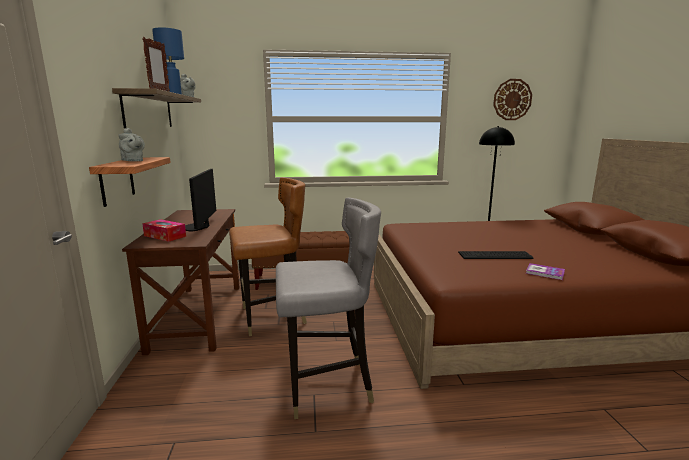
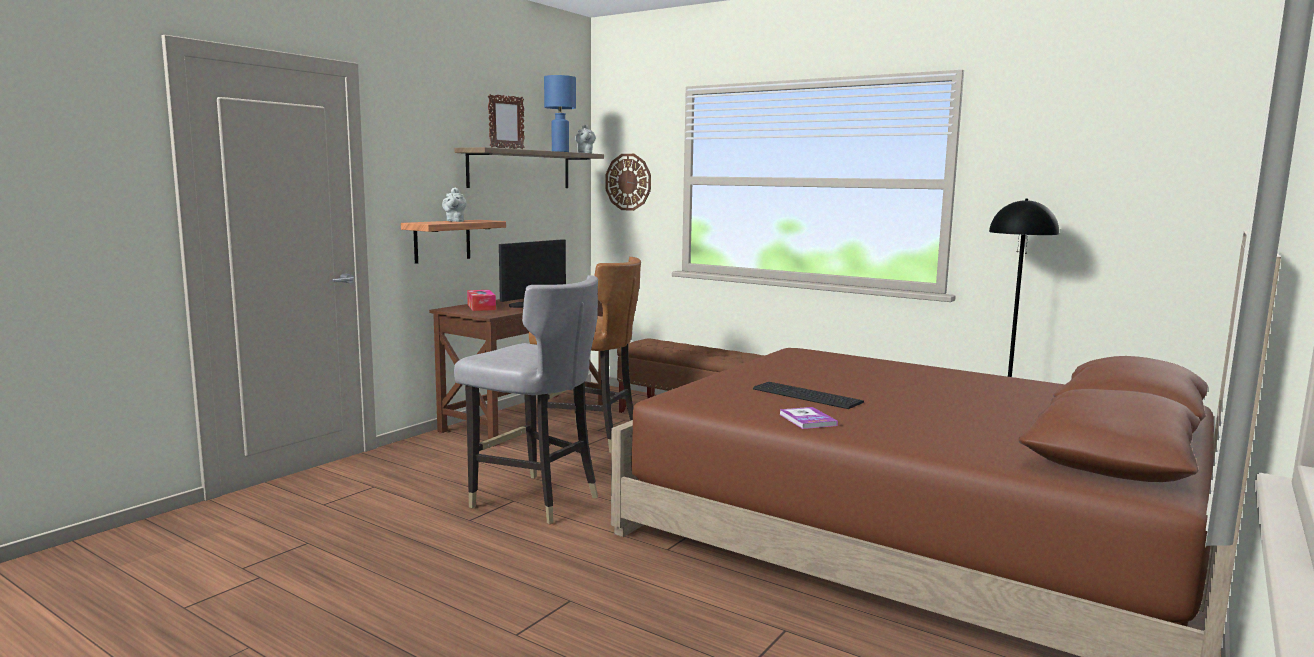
camera: 40 degrees right, 5 degrees down
wall clock [493,79,532,120] -> wall clock moved to [605,154,651,211]

